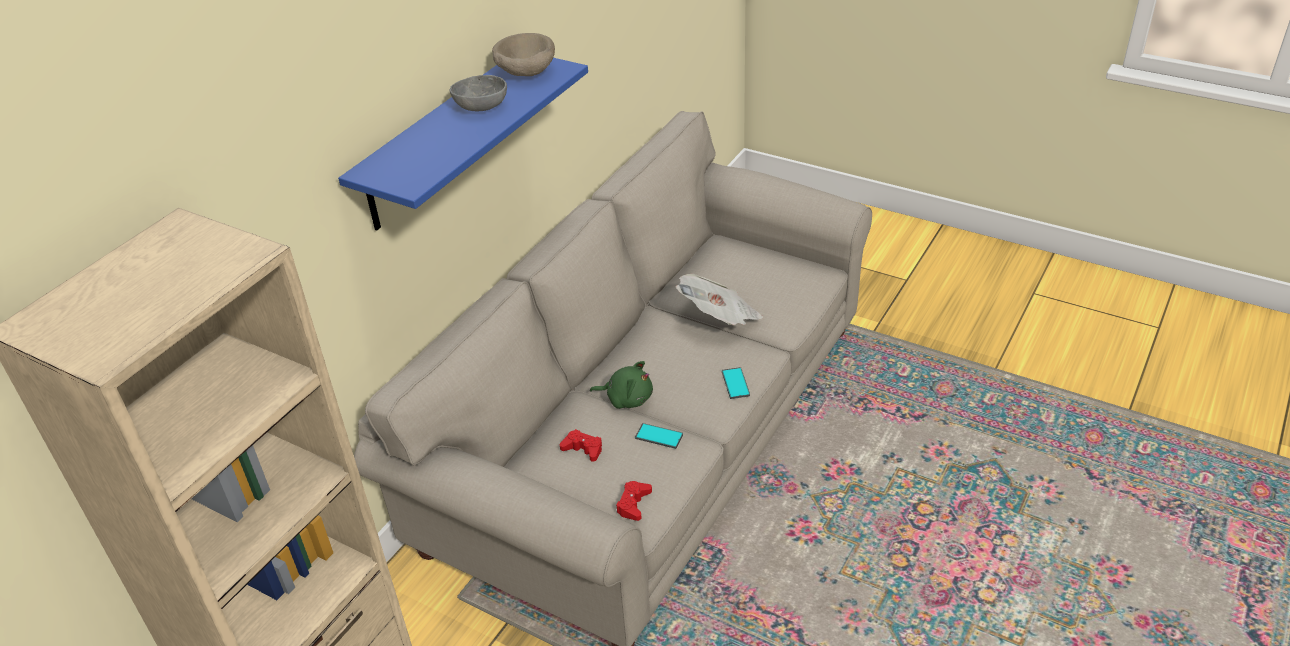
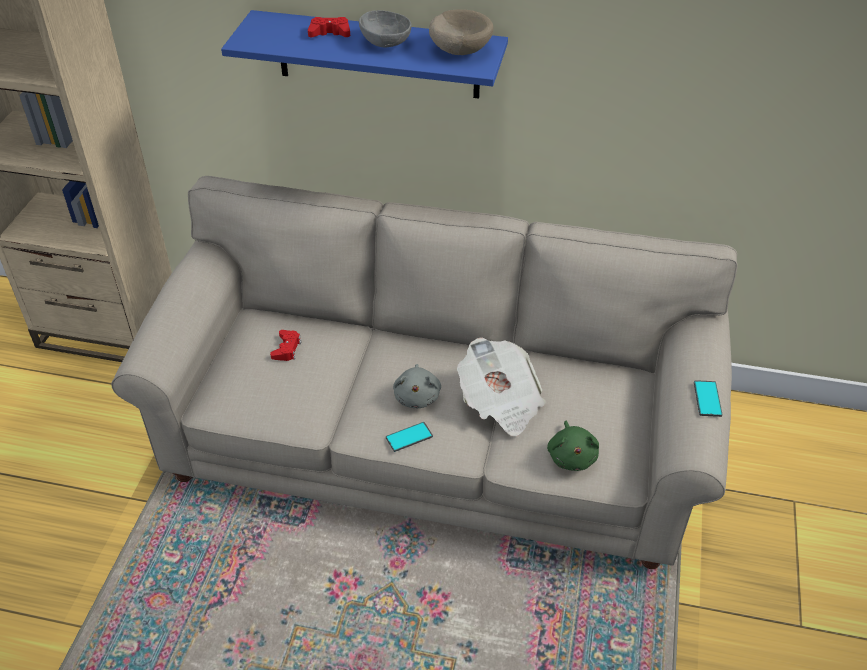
camera: 70 degrees right, 5 degrees up
green plush toy [590,361,653,409] -> green plush toy moved to [547,421,599,471]
red game controller [616,481,652,521] -> red game controller moved to [308,17,350,37]
phone [635,423,683,449] -> phone moved to [694,380,722,417]
none -> grey plush toy [393,364,441,408]

